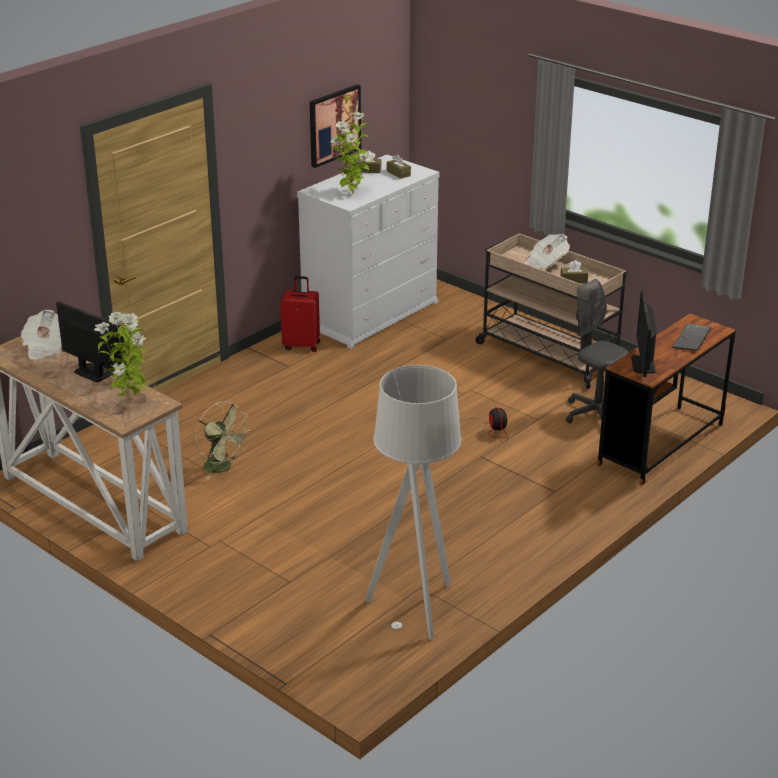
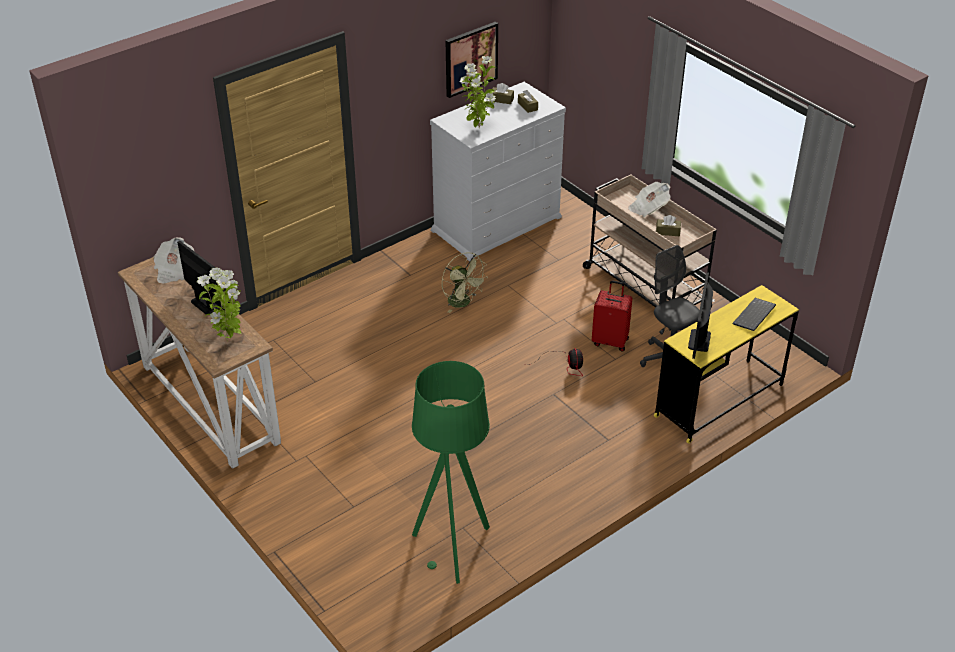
camera: 10 degrees right, 10 degrees up
green fan [196,402,251,480] -> green fan moved to [442,252,488,313]
red suitcase [280,276,320,352] -> red suitcase moved to [592,280,633,352]
grey floor lamp [365,365,462,640] -> green floor lamp [412,361,490,584]
brown desk [597,314,736,486] -> yellow desk [654,285,799,444]

